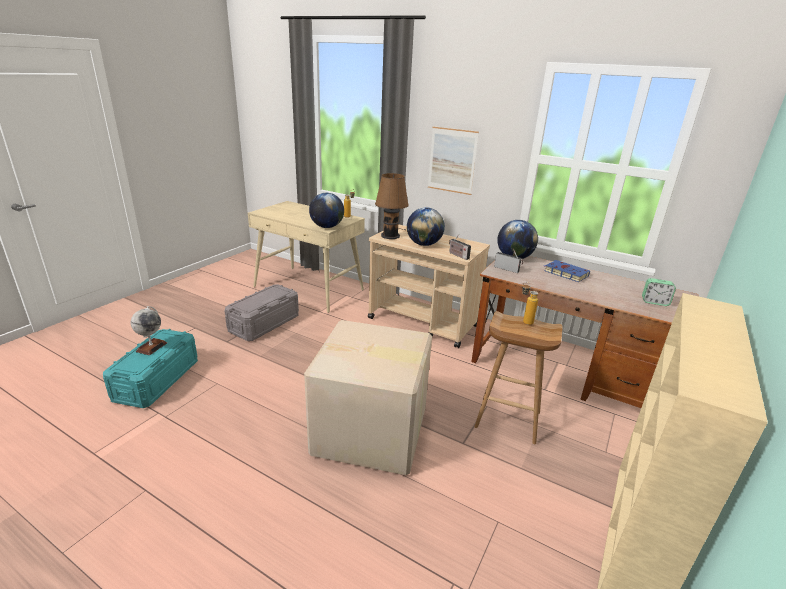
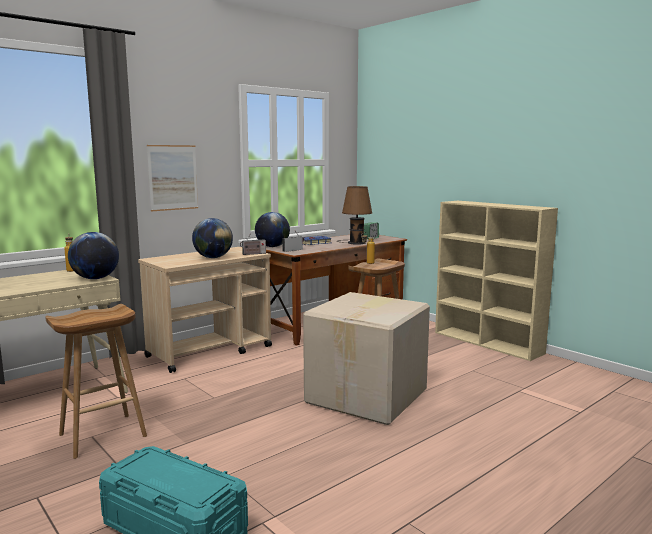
camera: 70 degrees left, 15 degrees down
globe [131,306,167,355] -> none
grey storage box [225,285,299,341] -> brown stool [45,304,147,459]
brown table lamp [375,173,409,239] -> brown table lamp moved to [337,186,372,245]

